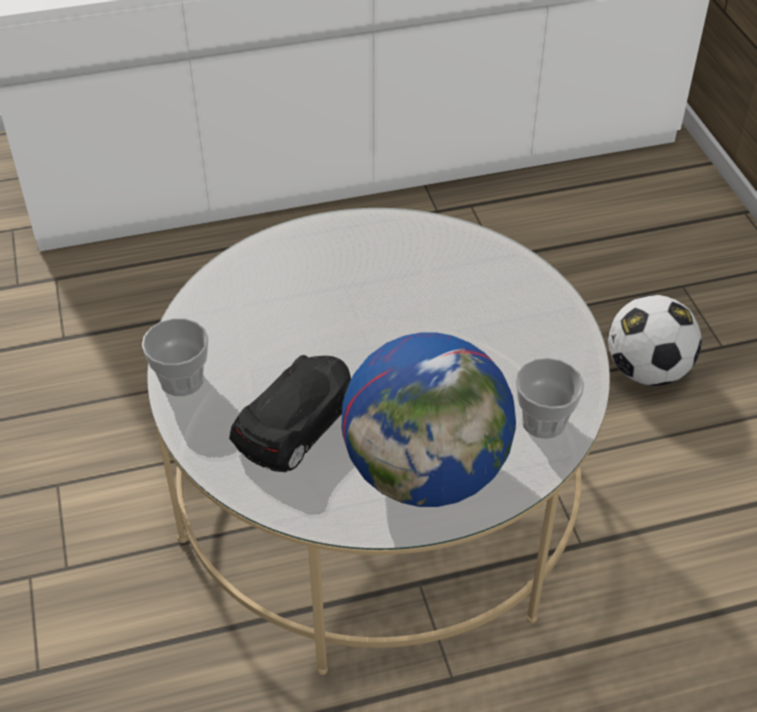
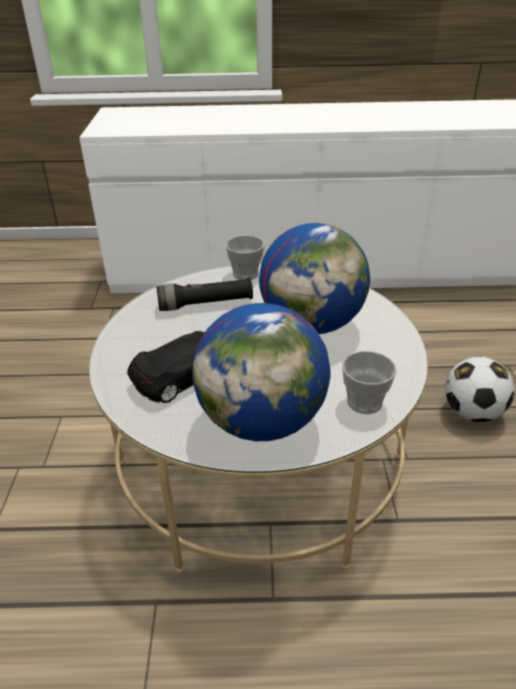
camera: 15 degrees right, 10 degrees down
cup [142,318,208,396] -> cup moved to [226,235,265,280]
none -> black flashlight [156,277,253,311]
none -> globe [259,223,370,334]

